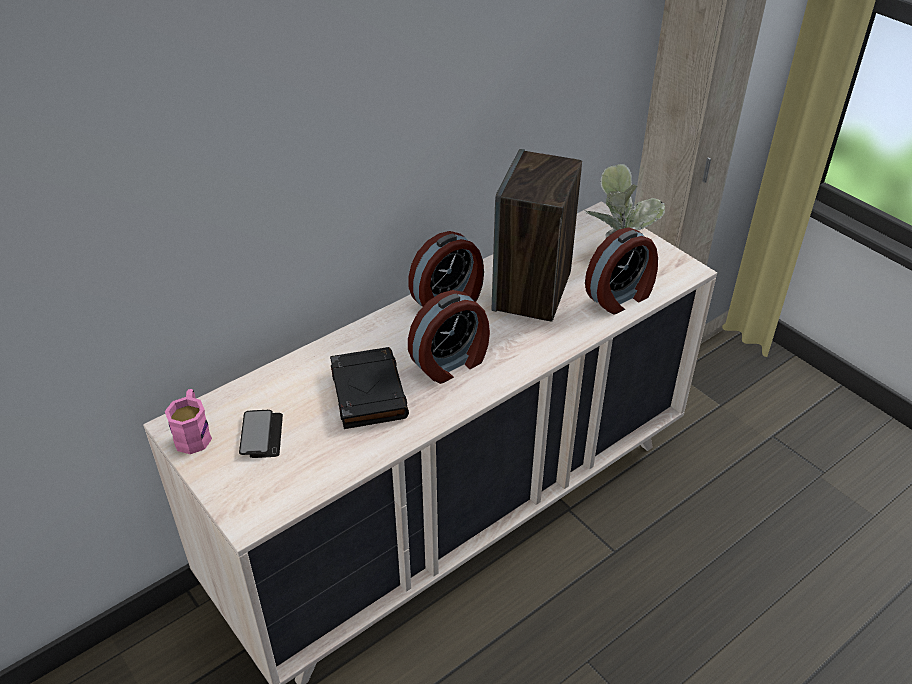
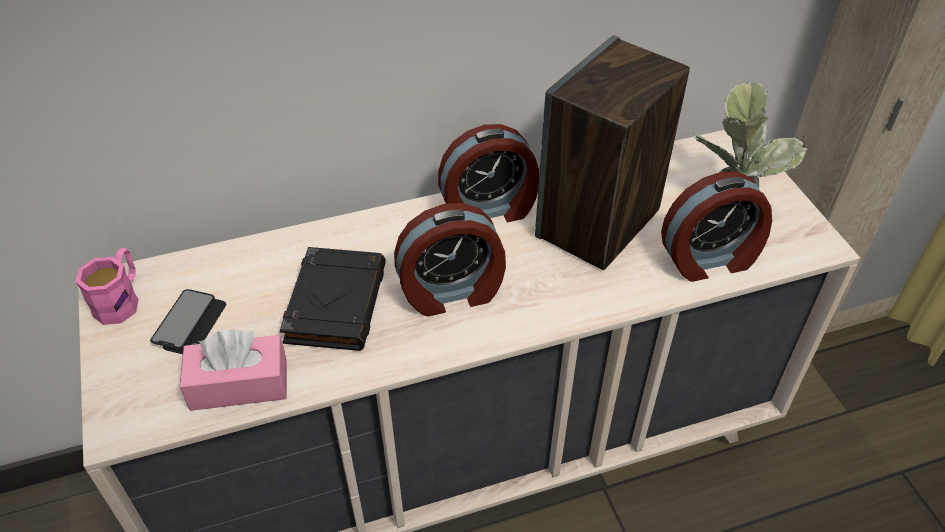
camera: 20 degrees right, 5 degrees up
none -> pink tissue box [179,329,287,411]

